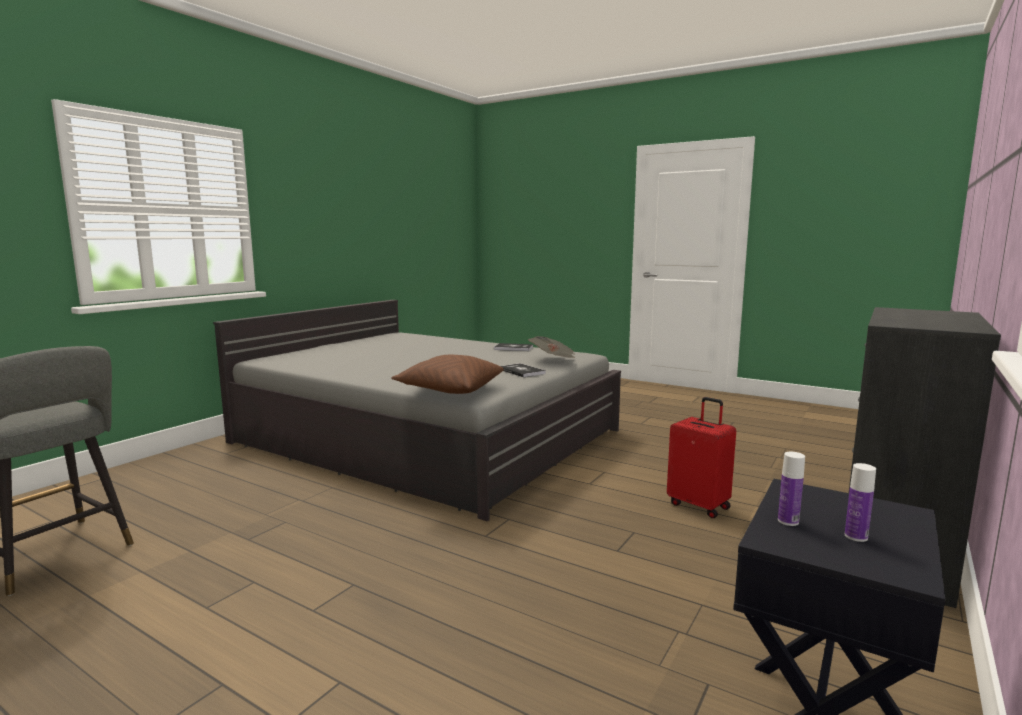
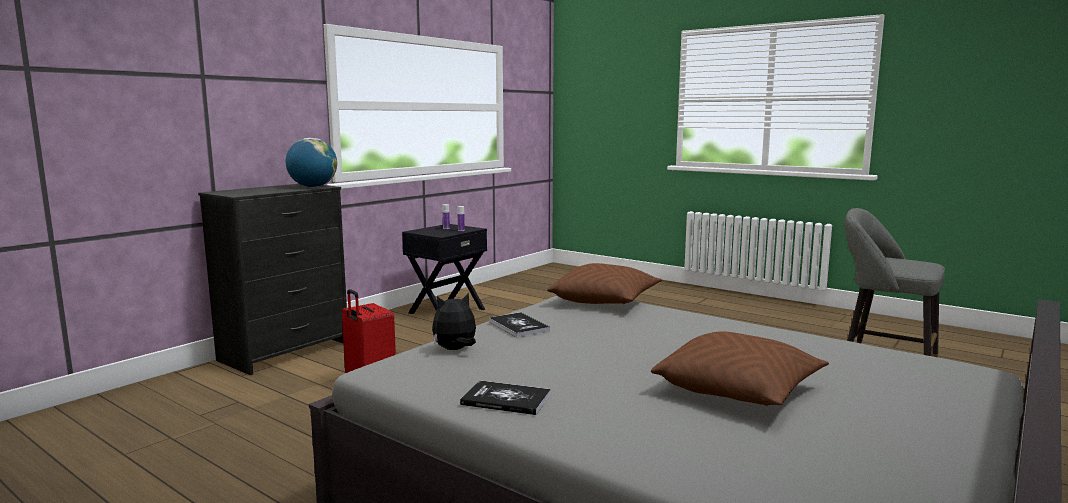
camera: 175 degrees left, 0 degrees up
newspaper [528,336,575,358] -> plush toy [432,293,476,350]
none -> globe [286,138,337,187]
none -> brown pillow [651,331,829,406]

